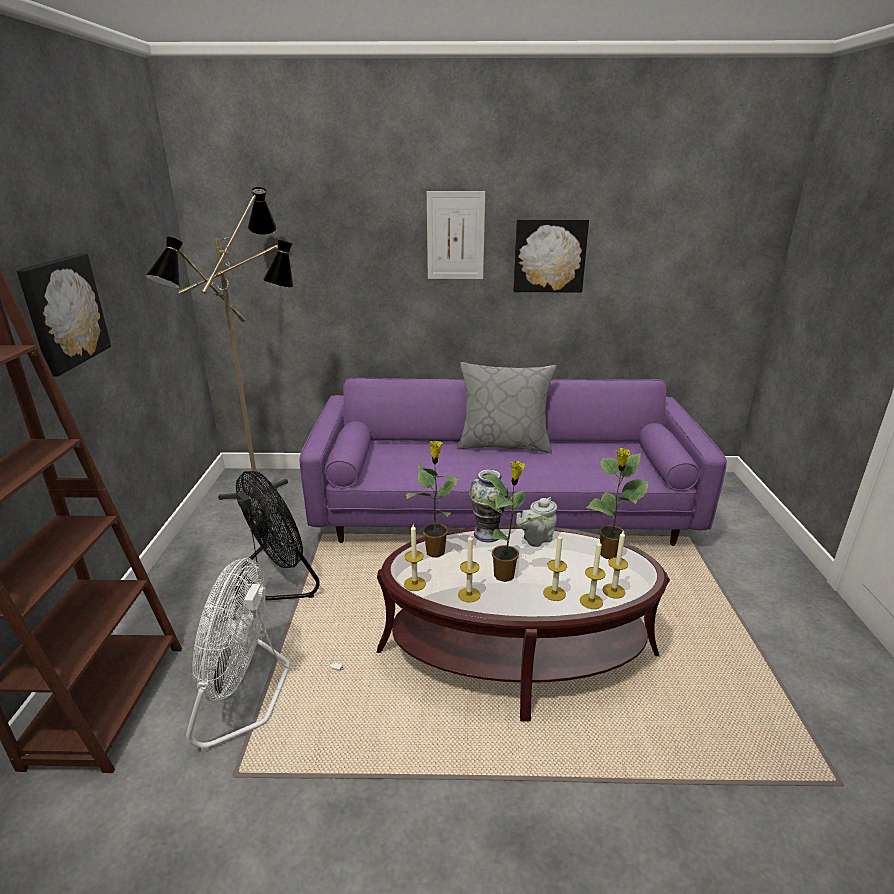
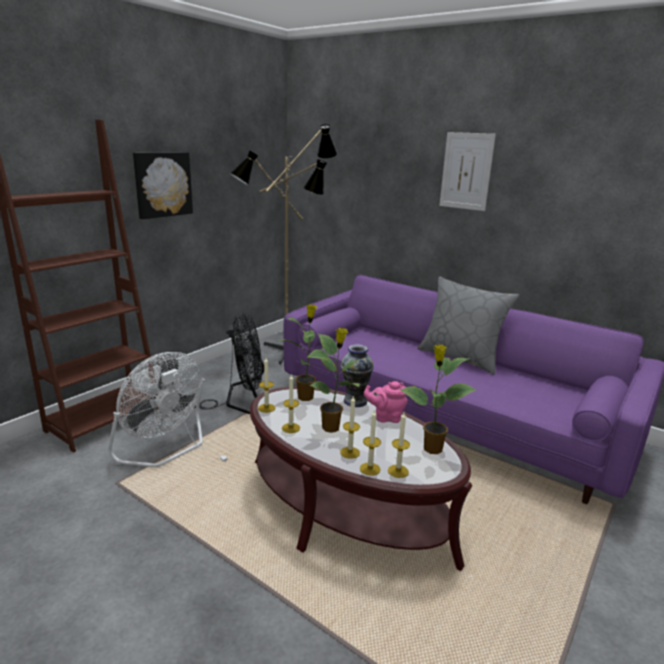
camera: 35 degrees right, 5 degrees down
picture [513,219,589,293] -> none
grey teapot [516,497,557,547] -> pink teapot [364,381,408,423]

